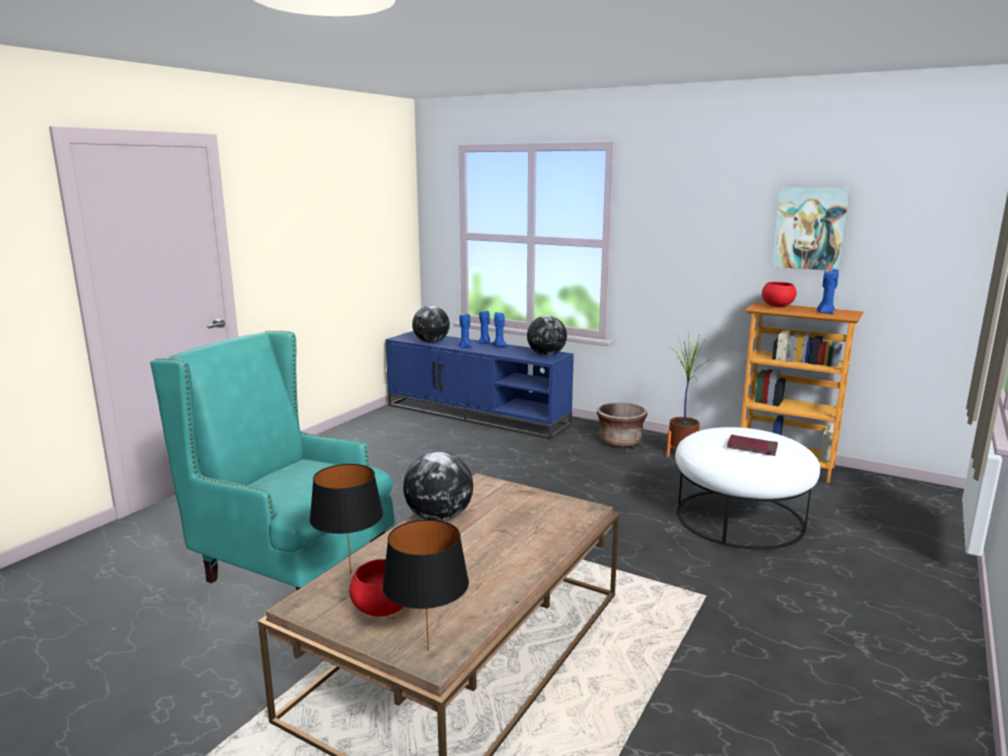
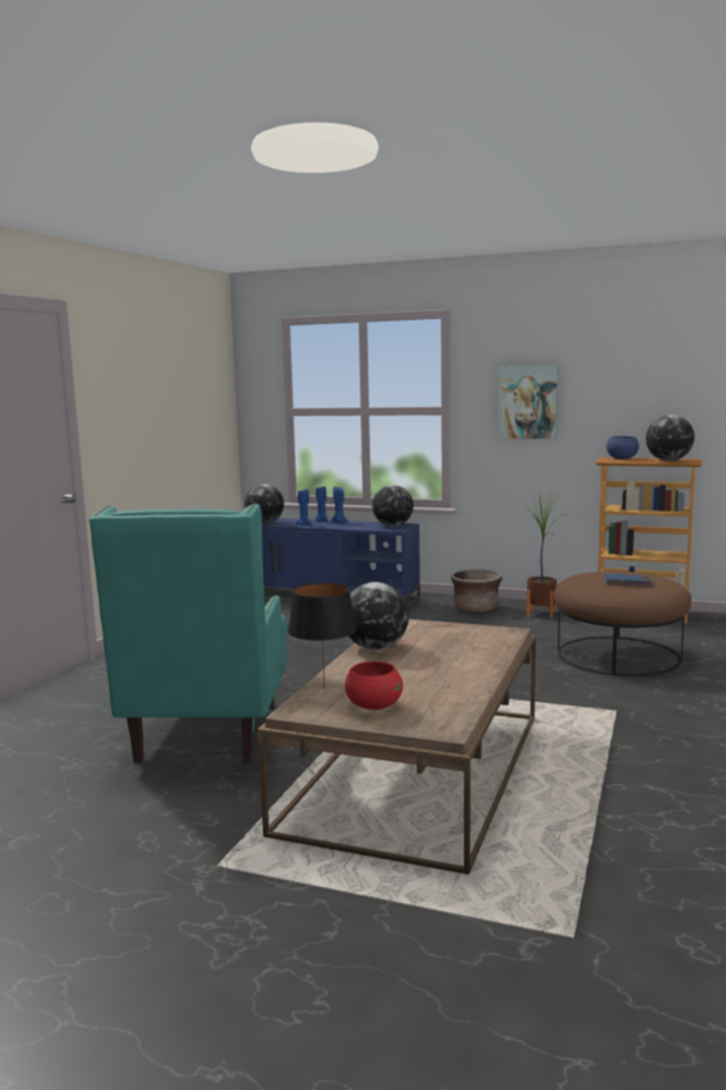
camera: 10 degrees left, 5 degrees down
turquoise armchair [150,331,395,590] -> turquoise armchair turned 105 degrees counterclockwise [89,503,287,763]
black table lamp [382,519,469,650] -> none
white ottoman [675,427,820,550] -> brown ottoman [554,571,691,676]
red book [727,435,778,456] -> blue book [605,574,652,586]
red bowl [762,282,797,307] -> blue bowl [606,436,639,459]
picture [771,187,850,271] -> picture moved to [498,365,558,439]
blue candle [817,269,839,314] -> globe [646,415,695,461]

